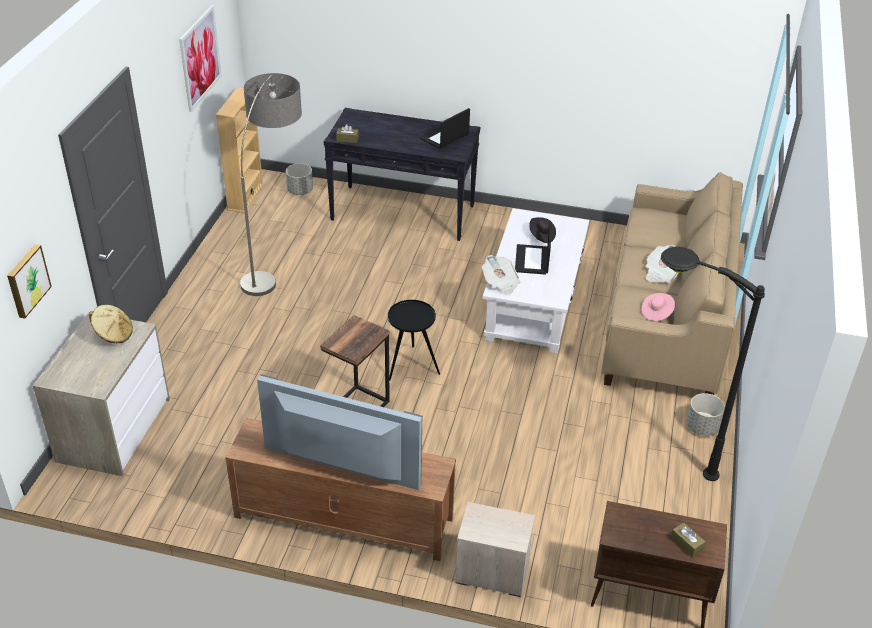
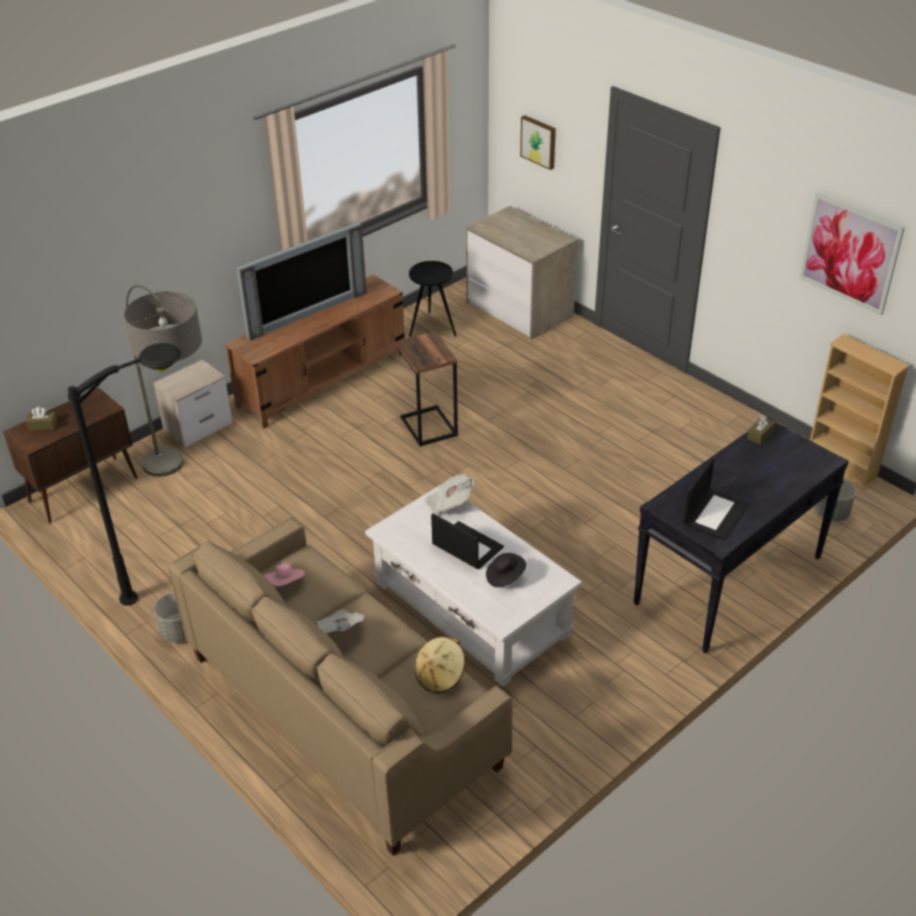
camera: 125 degrees right, 0 degrees up
beige hat [89,305,133,343] -> beige hat moved to [415,637,465,694]
floor lamp [240,73,302,296] -> floor lamp moved to [124,285,202,477]
black side table [388,300,440,380] -> black side table moved to [409,261,456,337]
laptop [419,108,470,149] -> laptop turned 45 degrees clockwise [683,457,749,541]

